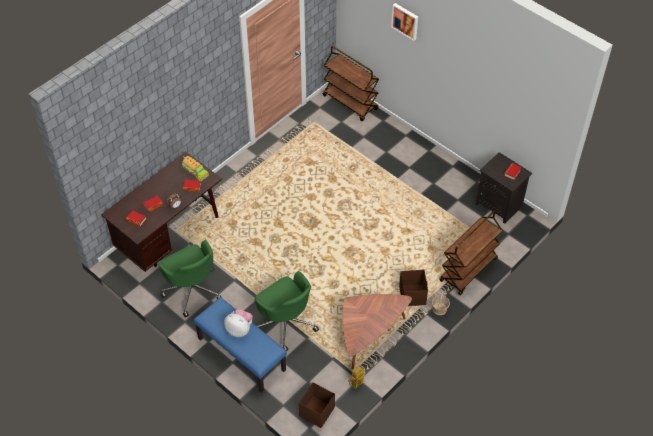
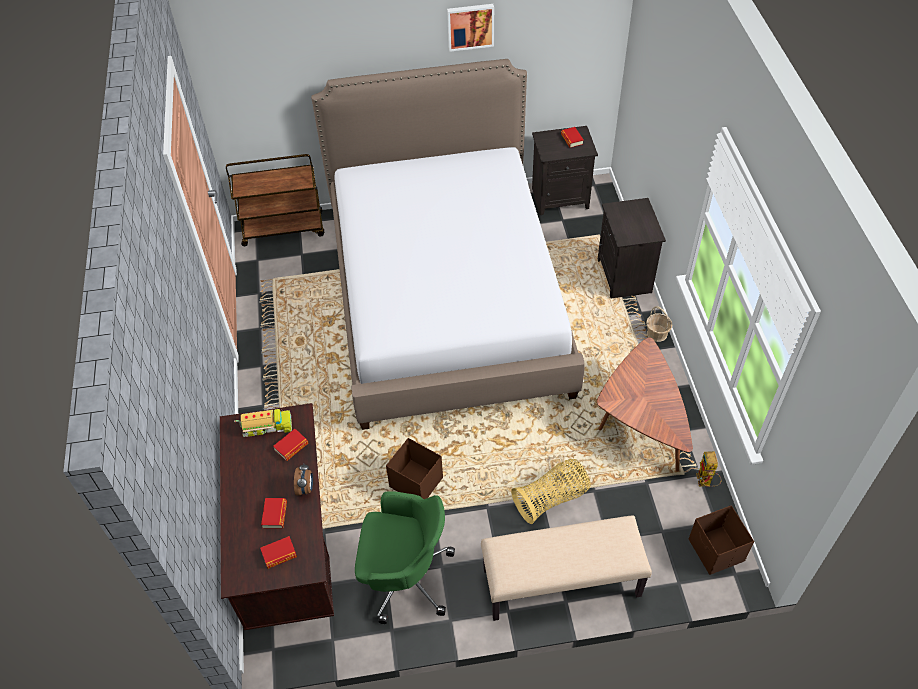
camera: 50 degrees left, 0 degrees up
blue bench [193,297,287,393] -> beige bench [481,515,652,621]
plush toy [224,309,253,337] -> none
green office chair [254,271,319,351] -> basket [511,459,591,524]
picture [391,3,418,41] -> picture moved to [447,4,494,52]
brown storage box [399,269,428,306] -> brown storage box moved to [386,438,443,499]
brown cart [440,211,503,295] -> black nightstand [598,198,666,298]
none -> bed [311,59,584,430]

